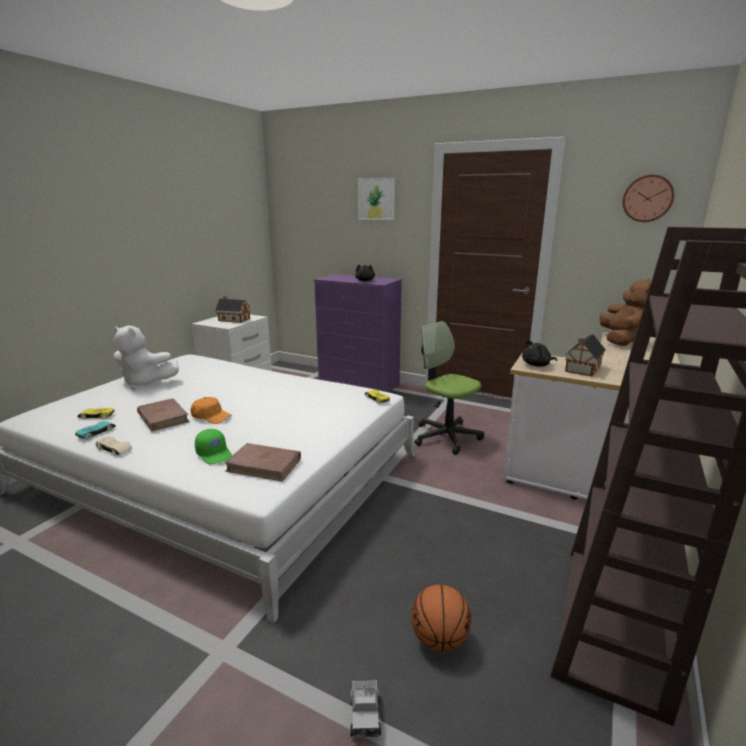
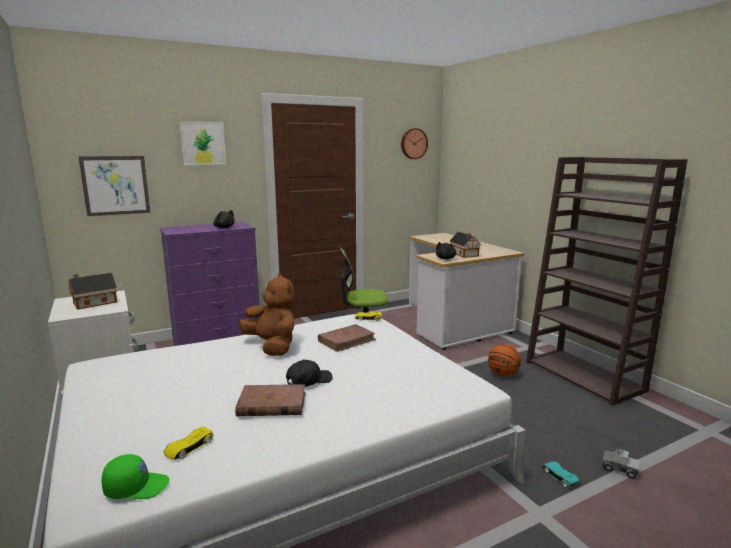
camera: 55 degrees left, 5 degrees down
turquoise toy car [75,421,116,440] -> turquoise toy car moved to [542,461,580,487]
beige toy car [95,436,132,455] -> none
white plush toy [114,326,179,390] -> none
orange cap [191,397,232,424] -> black cap [286,359,332,387]
green cap [195,429,232,464] -> green cap moved to [101,454,170,499]
brown book [224,443,301,481] -> brown book moved to [318,324,376,352]
basketball [411,585,472,652] -> basketball moved to [488,344,521,376]
brown plush toy [599,278,651,346] -> brown plush toy moved to [238,274,295,356]
none -> picture [78,156,150,216]

